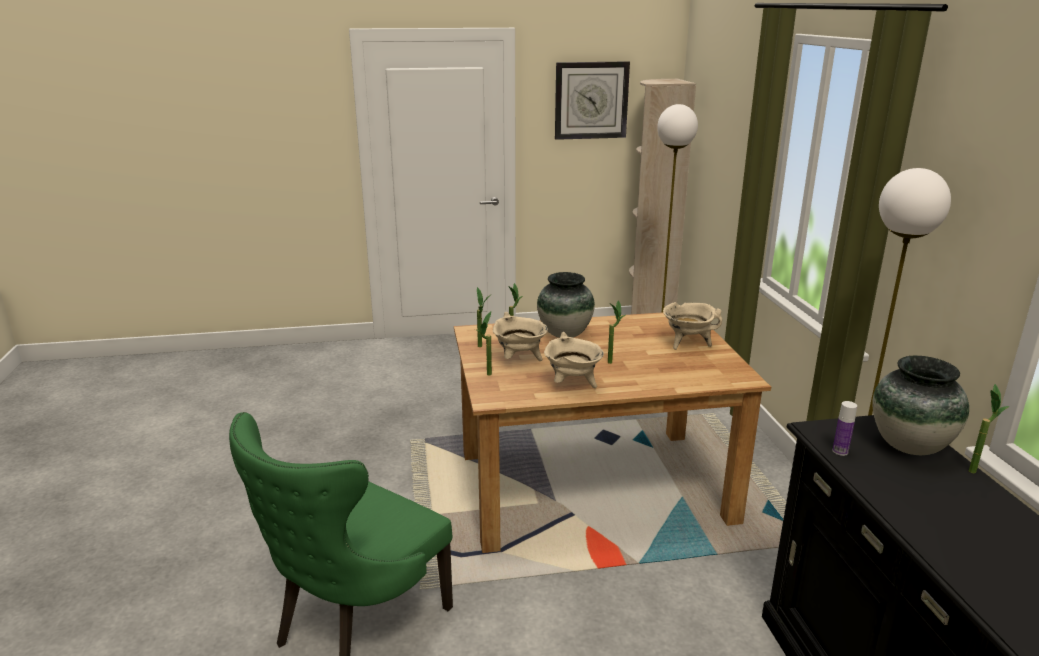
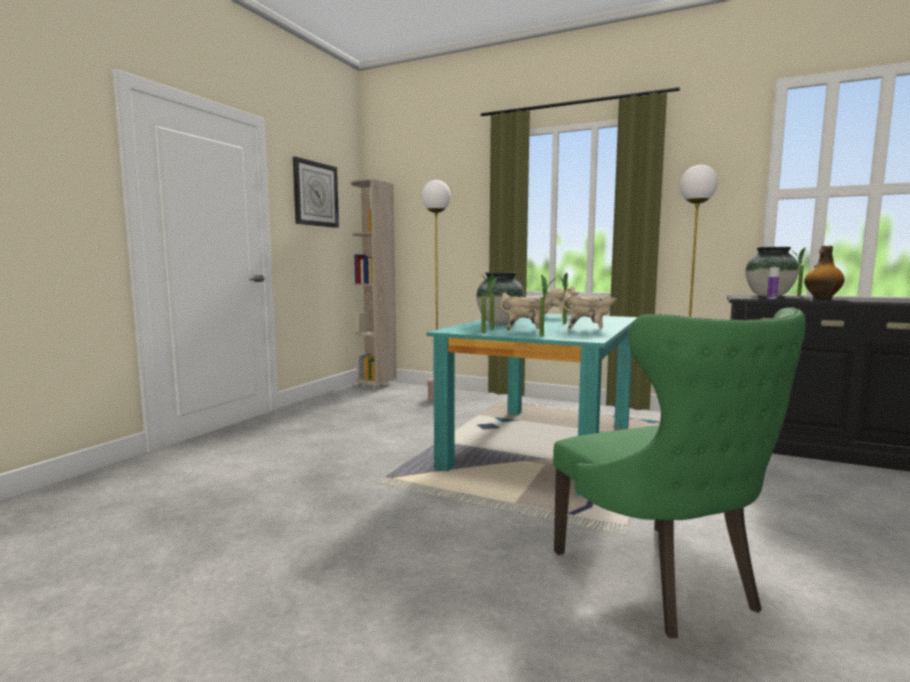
camera: 55 degrees left, 15 degrees down
brown dining table [454,312,771,553] -> turquoise dining table [427,314,637,496]
none -> bottle [804,246,845,300]

